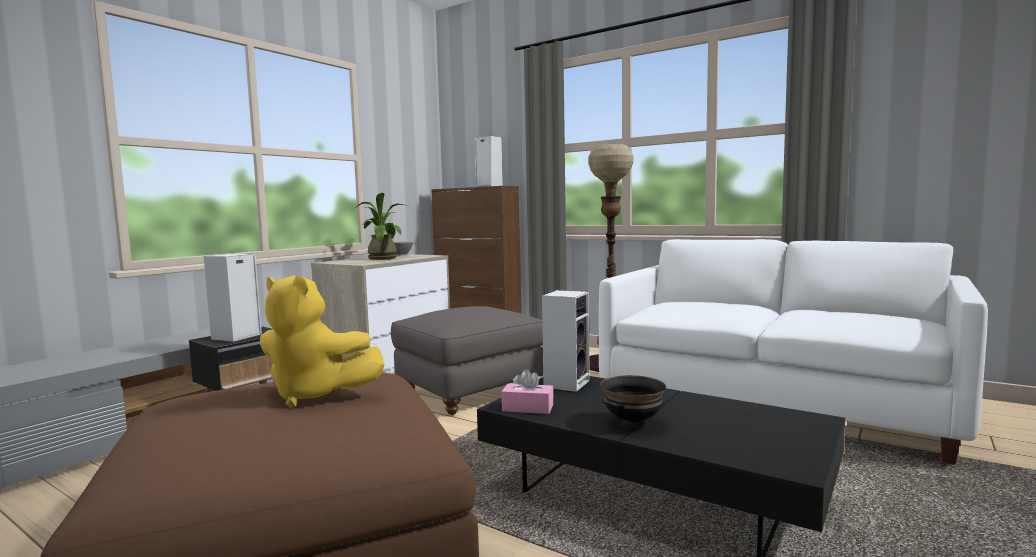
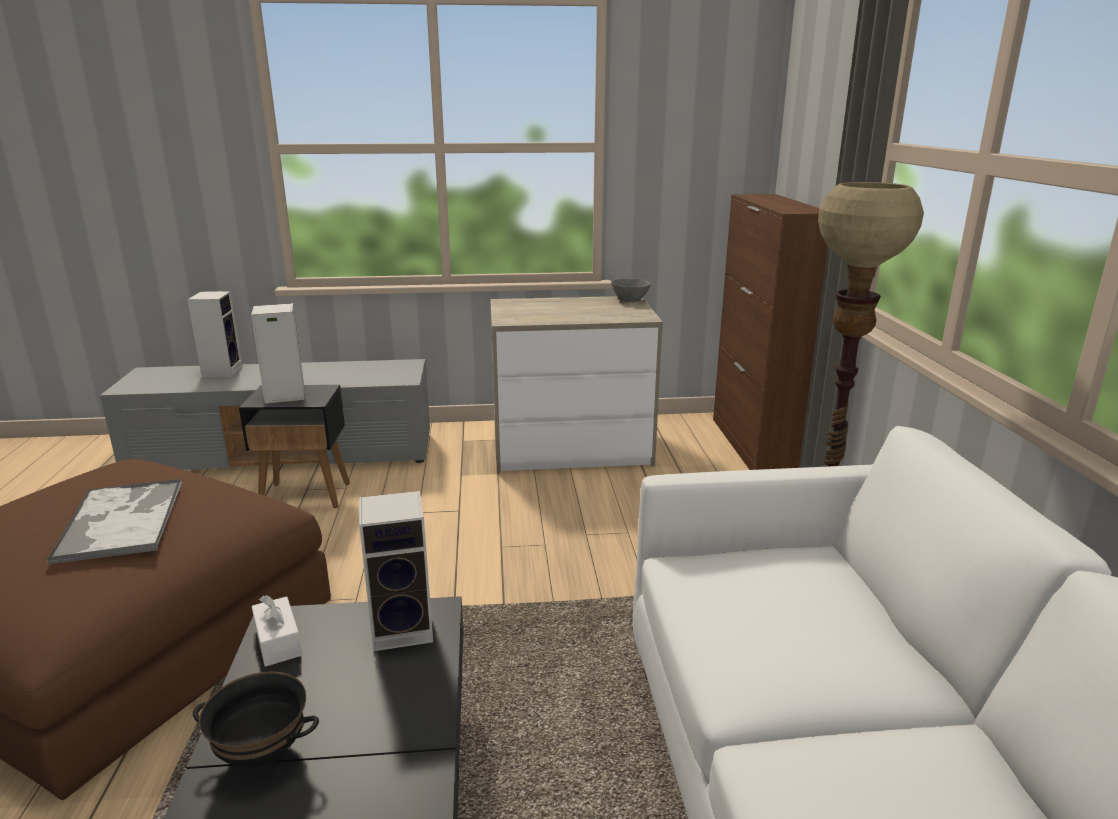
camera: 50 degrees right, 15 degrees up
yellow plush toy [260,275,385,408] -> tray [46,479,182,565]
potted plant [354,193,411,260] -> none
grey ottoman [391,306,543,415] -> none
speaker [474,136,503,187] -> speaker moved to [187,291,243,377]
pink tissue box [502,369,553,414] -> white tissue box [252,595,302,667]

